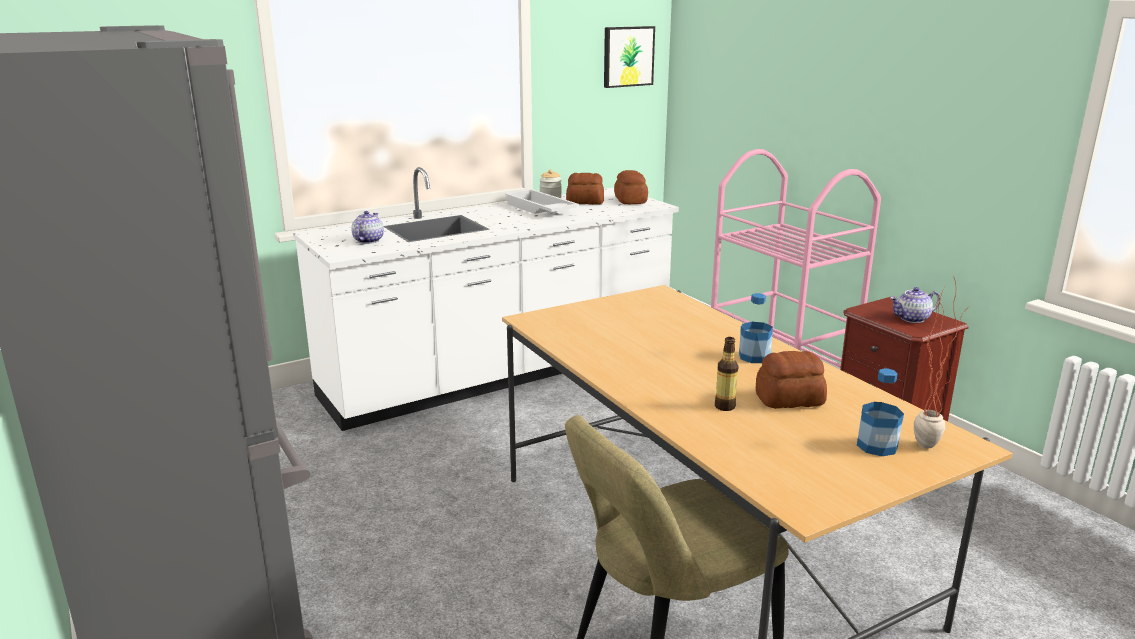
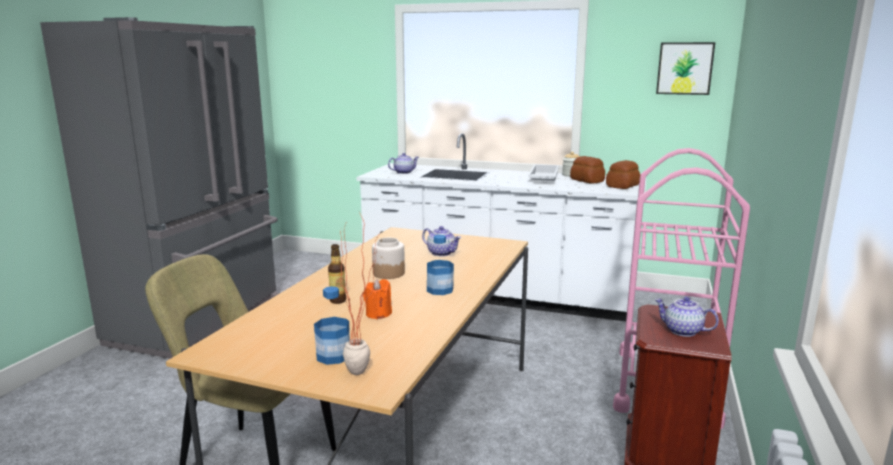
camera: 50 degrees right, 5 degrees down
bread [756,351,827,409] -> orange candle [363,279,392,319]
none -> jar [372,238,405,279]
none -> teapot [422,226,461,256]

